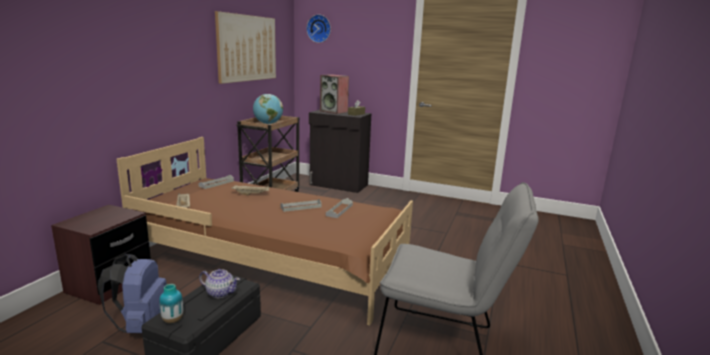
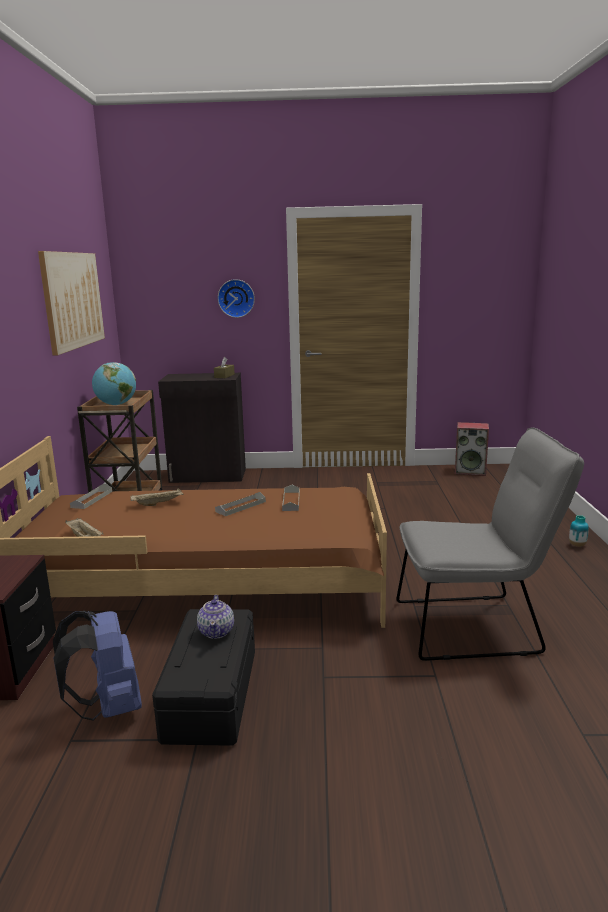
camera: 20 degrees left, 0 degrees up
vase [159,284,183,323] -> vase moved to [569,515,589,547]
teapot [199,269,240,298] -> teapot turned 90 degrees clockwise [197,595,234,639]
wall clock [307,14,331,43] -> wall clock moved to [218,279,255,318]
speaker [320,74,349,114] -> speaker moved to [455,422,489,476]

